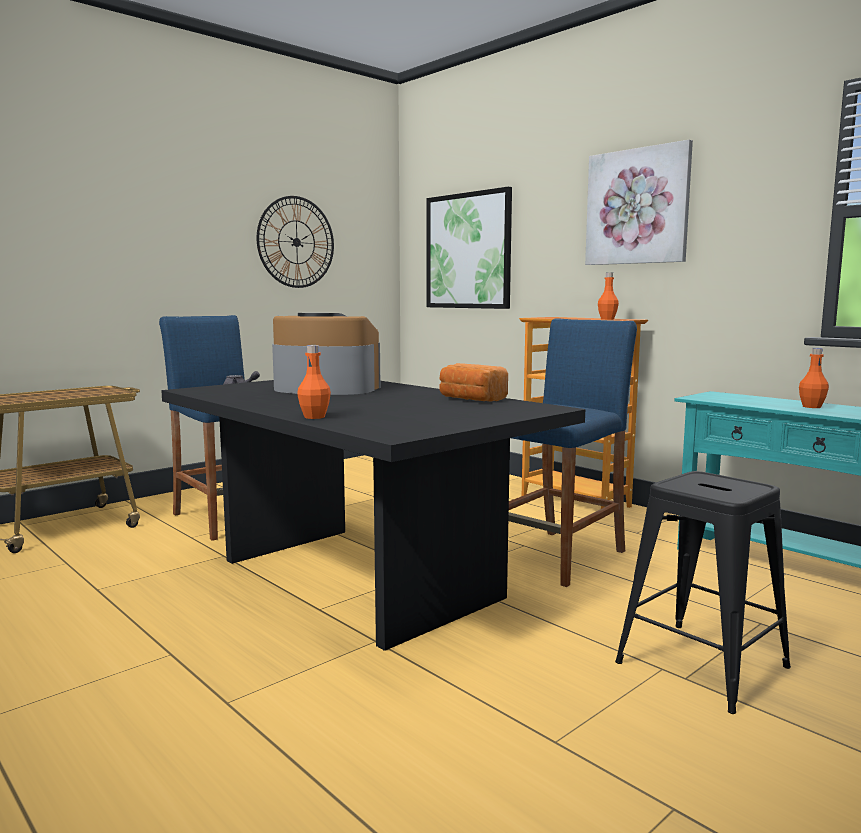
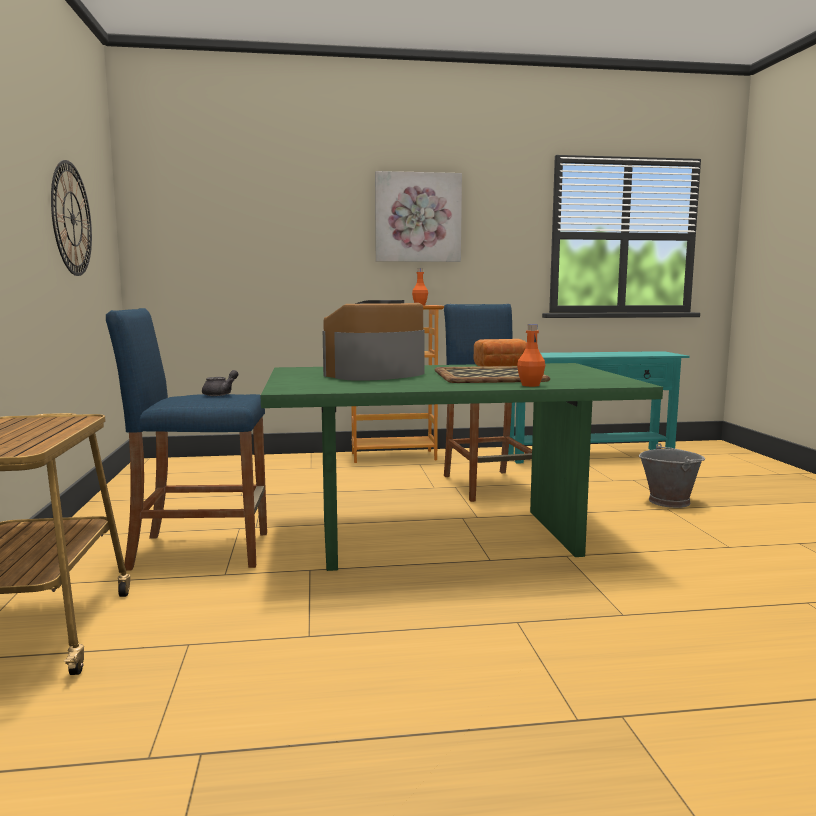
camera: 55 degrees left, 0 degrees up
black dining table [161,380,585,651] -> green dining table [260,363,663,571]
picture [427,187,512,309] -> none
black stool [615,471,791,714] -> grey bucket [639,443,705,508]
orange bottle [799,348,829,408] -> none
none -> tray [435,366,550,383]

